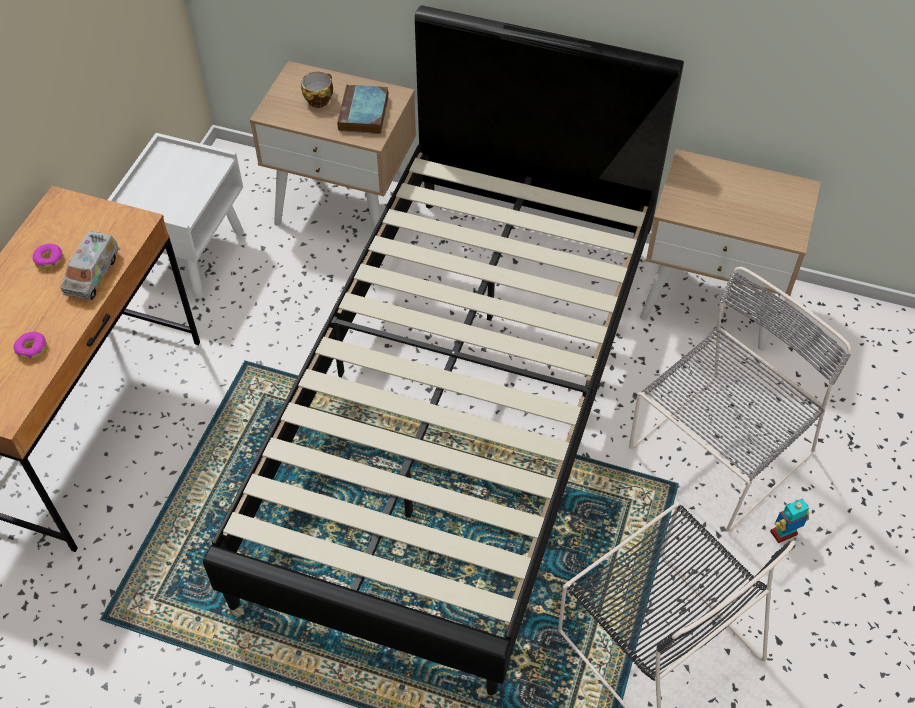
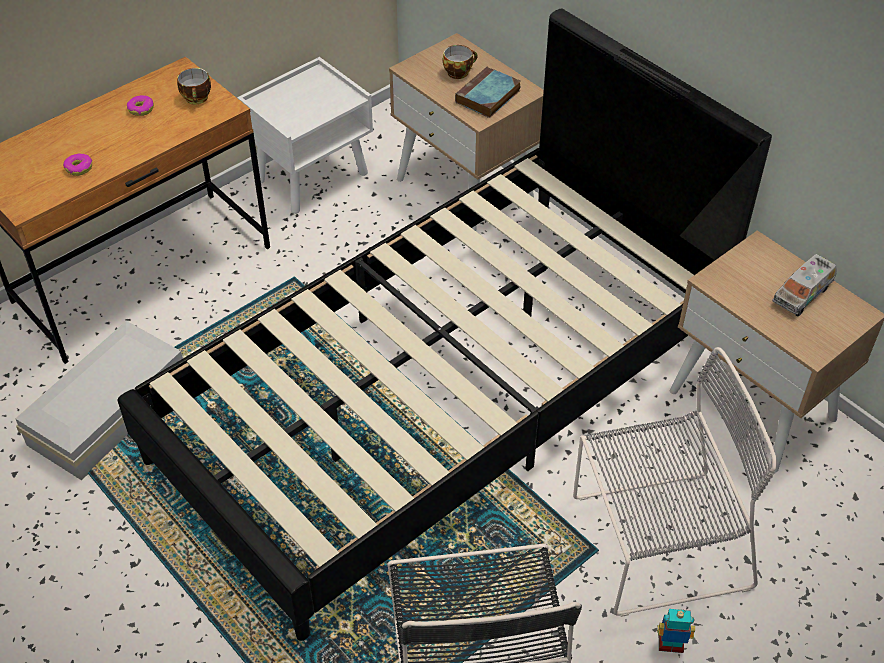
camera: 30 degrees right, 5 degrees down
toy truck [61,231,119,300] -> toy truck moved to [772,254,837,316]
none -> white storage box [15,321,184,480]
none -> cup [177,68,211,105]

